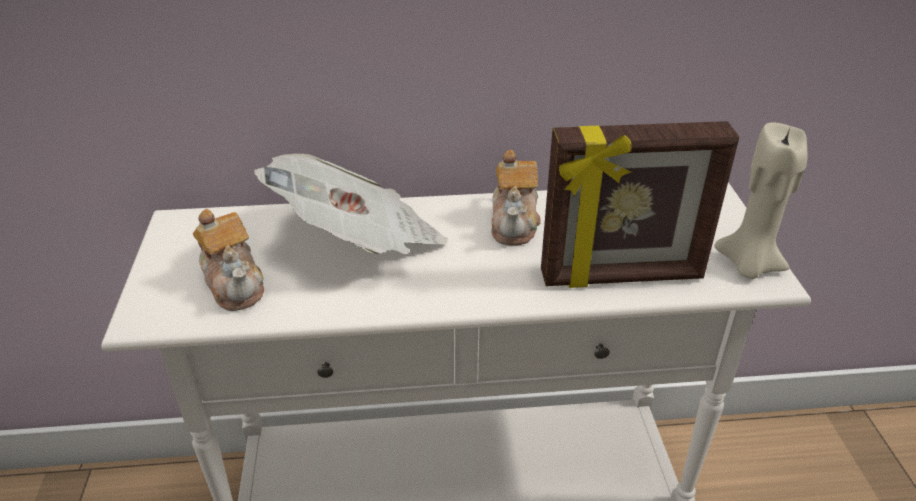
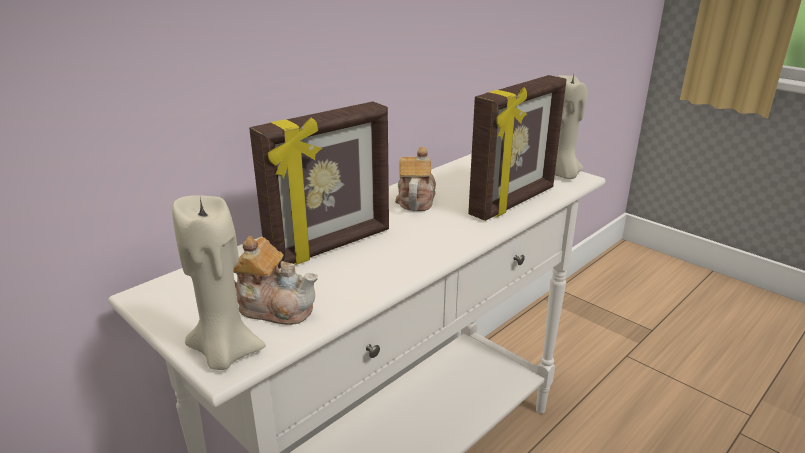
camera: 40 degrees left, 10 degrees down
newspaper [254,153,448,254] -> picture frame [249,101,389,269]
teapot [491,150,541,246] -> teapot turned 135 degrees counterclockwise [395,147,436,211]
none -> beige candle [172,195,266,370]

